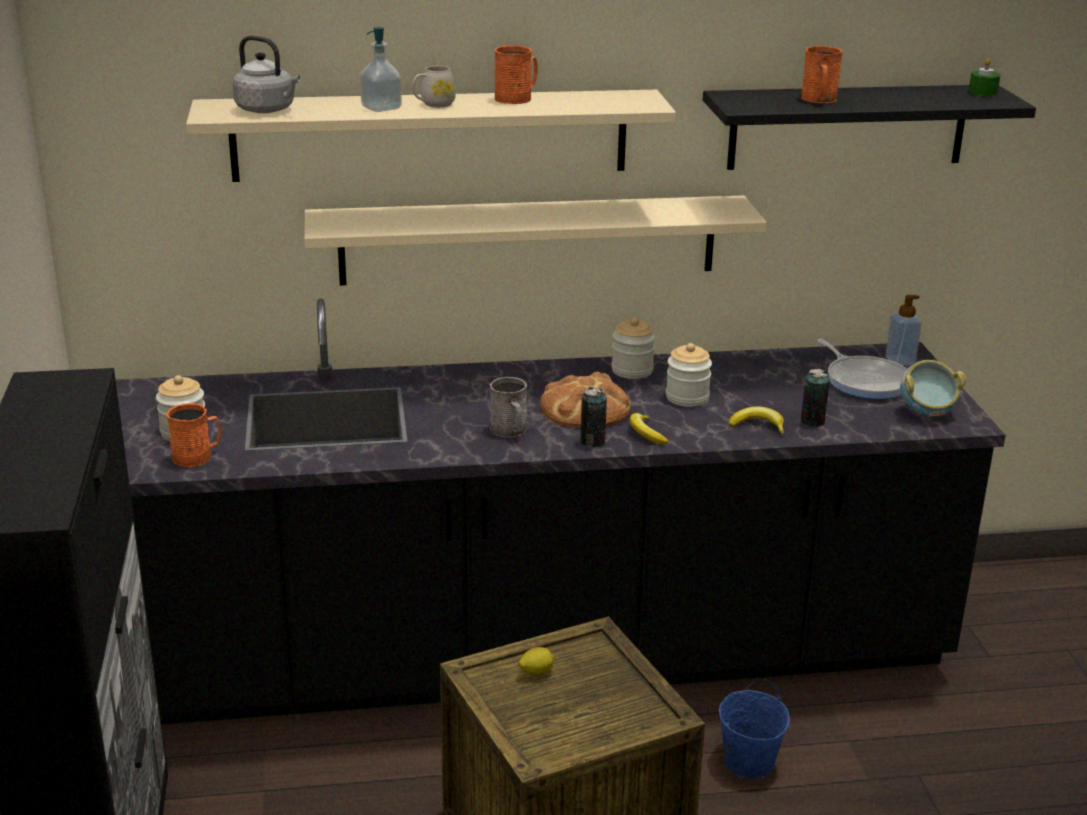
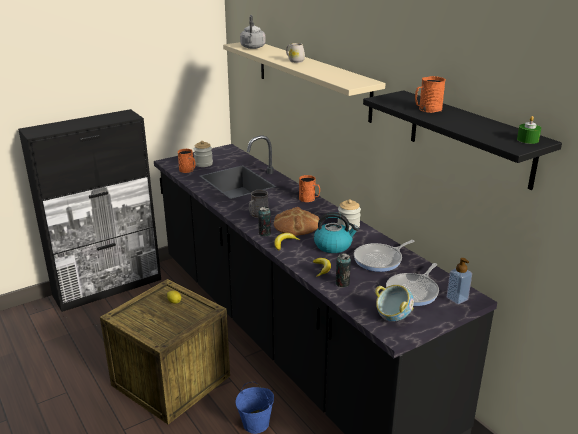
camera: 65 degrees right, 0 degrees up
beige shelf [304,196,767,285] -> none
soap dispenser [360,27,402,112] -> none
orange mug [495,45,538,104] -> orange mug moved to [299,175,320,202]
jar [666,343,712,407] -> kettle [314,212,359,253]
none -> frying pan [354,240,415,272]

